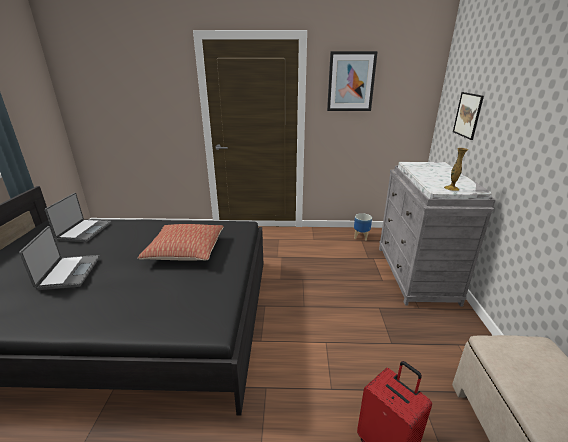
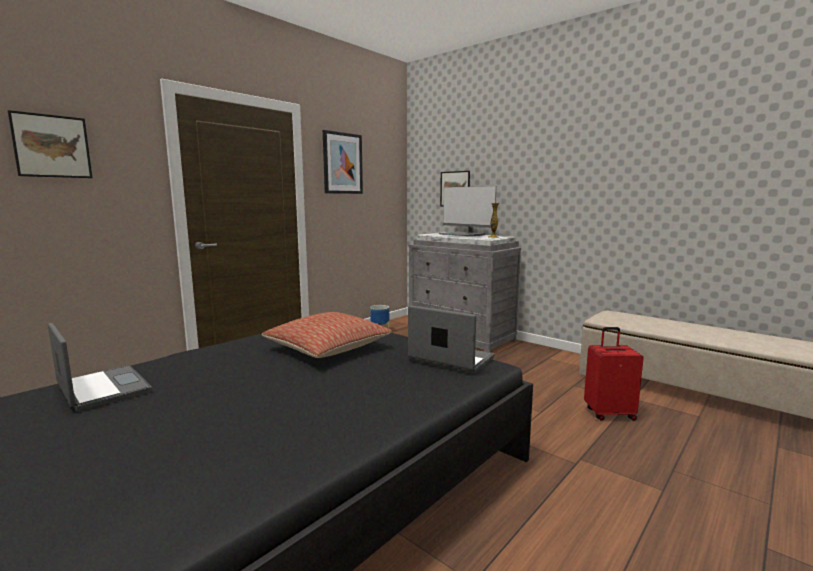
camera: 50 degrees left, 15 degrees down
laptop [19,226,100,290] -> laptop moved to [408,305,494,374]
none -> picture [8,110,92,178]
none -> monitor [438,186,496,236]

